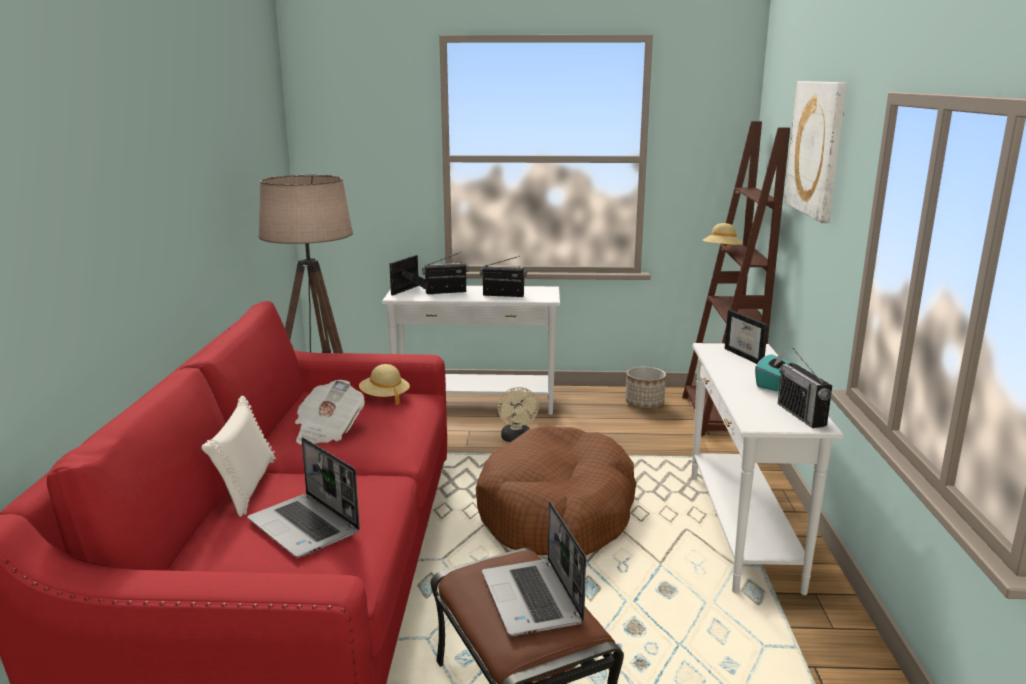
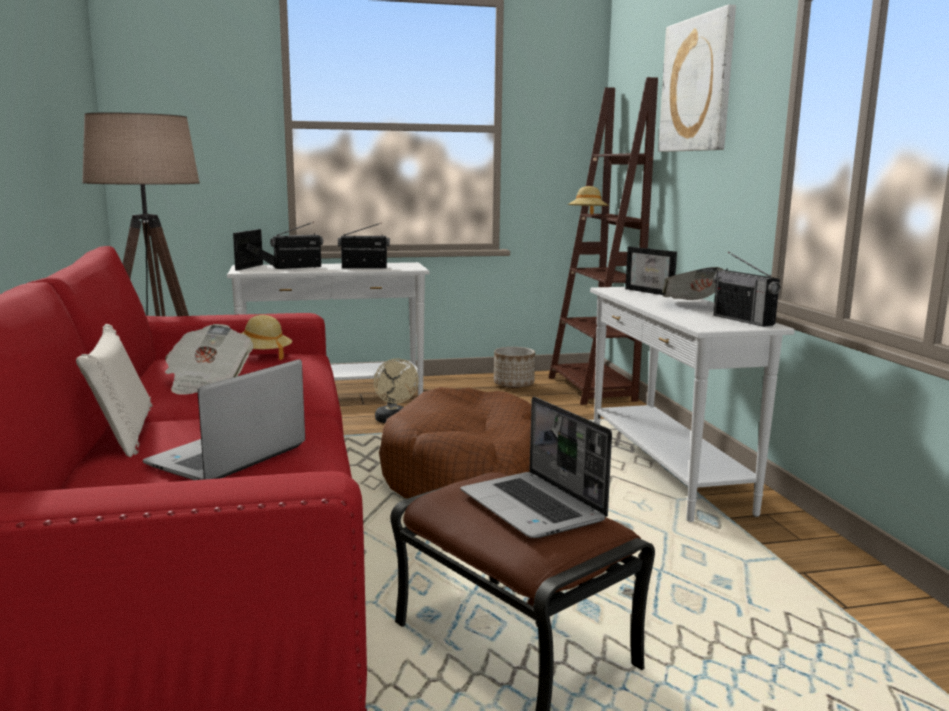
camera: 15 degrees left, 5 degrees down
laptop [247,437,360,557] -> laptop turned 90 degrees clockwise [143,359,305,480]
turquoise tissue box [755,352,791,391] -> newspaper [662,267,723,300]

